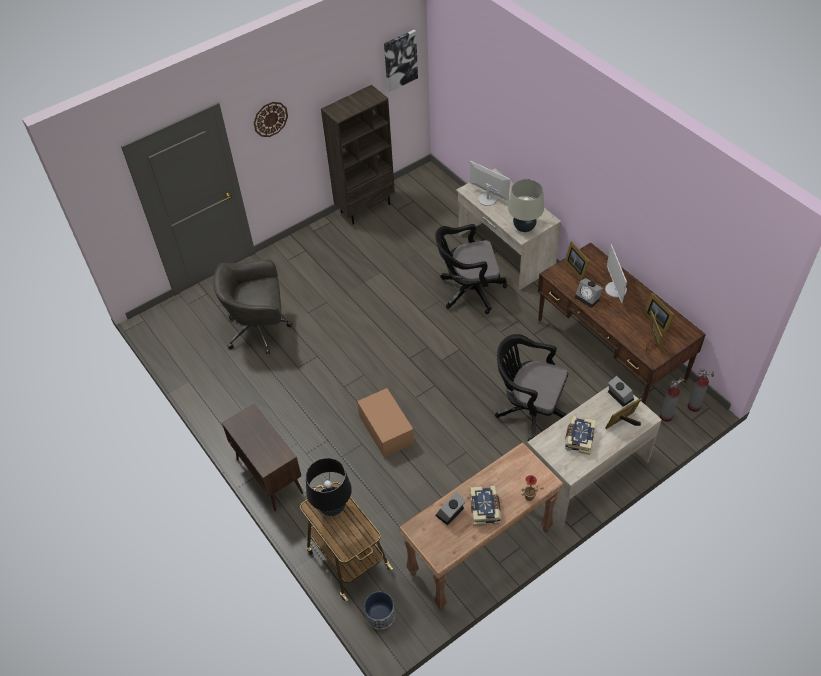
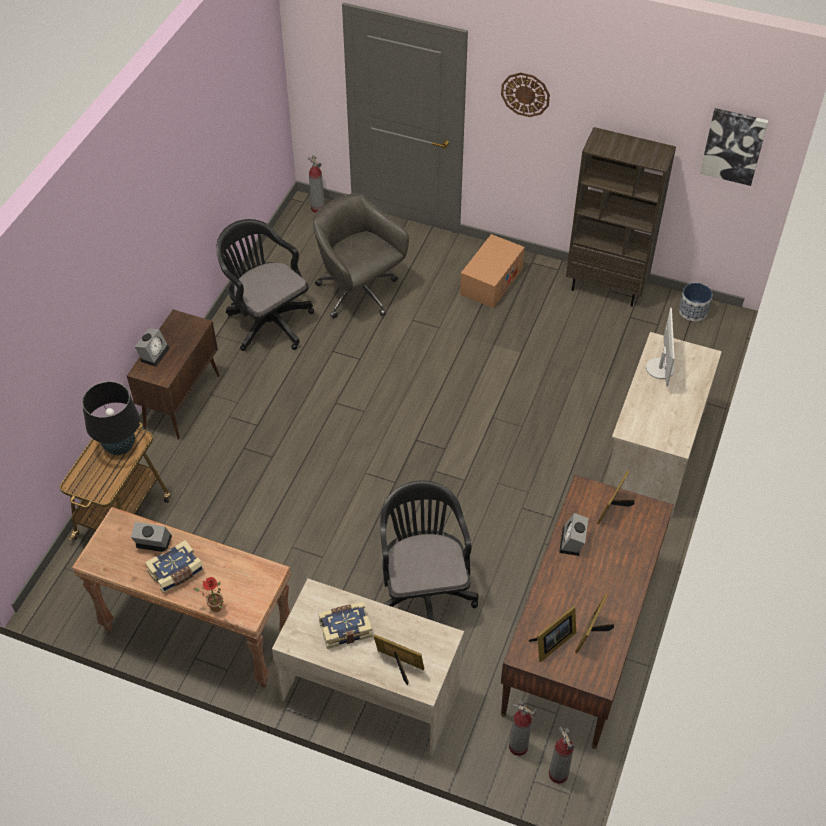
camera: 55 degrees right, 0 degrees up
cardboard box [357,388,414,458] -> cardboard box moved to [460,234,525,308]
planter [364,592,395,630] -> planter moved to [679,283,712,321]
black office chair [435,224,507,314] -> black office chair moved to [216,219,314,351]
beige table lamp [508,179,544,232] -> none
monitor [605,244,627,303] -> none
alarm clock [608,376,634,407] -> alarm clock moved to [135,329,170,367]
none -> fire extinguisher [308,155,325,213]

